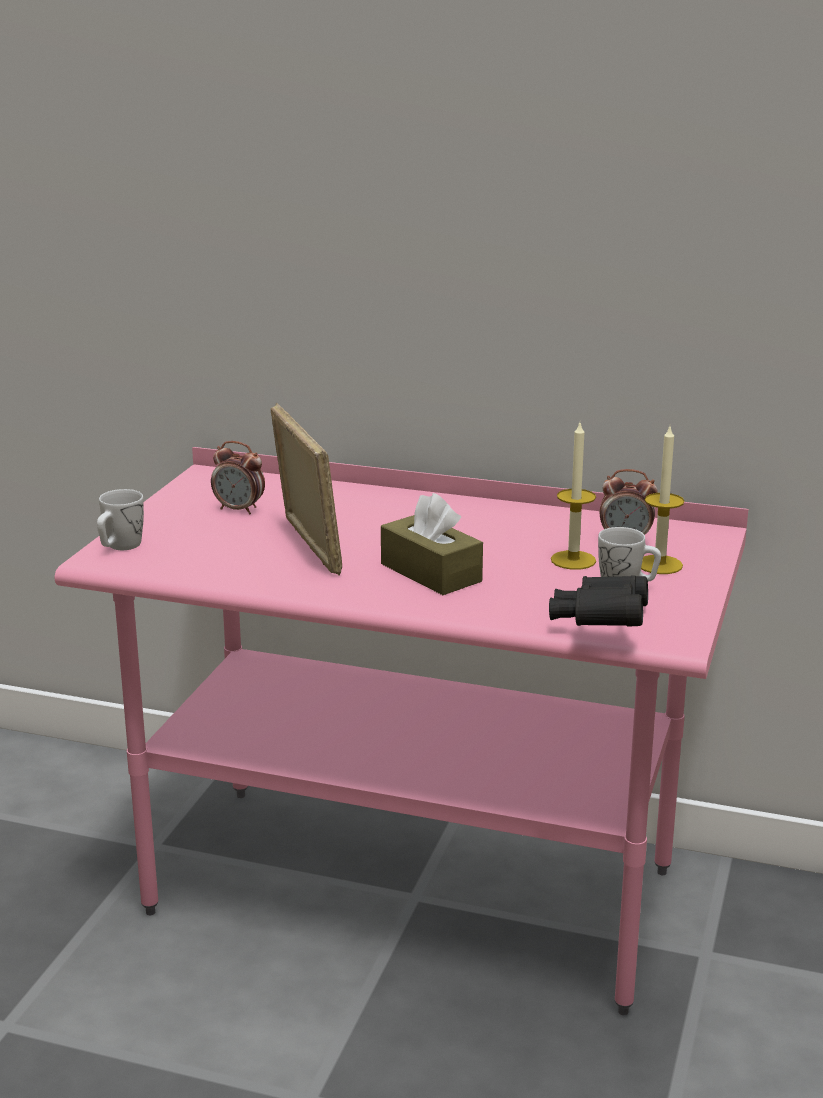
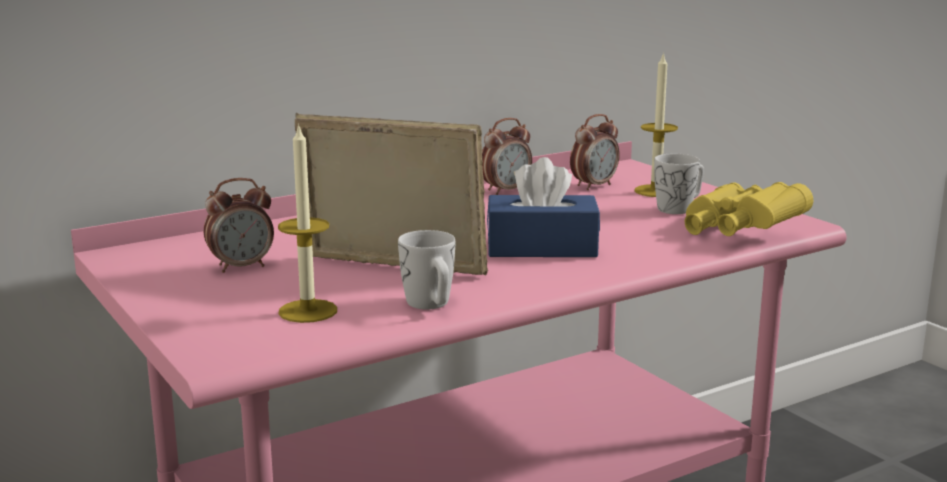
camera: 50 degrees left, 5 degrees down
white mug [97,489,144,550] -> white mug moved to [398,230,455,309]
brown tissue box [381,493,483,595] -> blue tissue box [487,157,600,257]
black binoculars [549,575,648,627] -> yellow binoculars [685,182,813,236]
candle [551,423,596,570] -> candle moved to [278,123,337,323]
none -> alarm clock [482,118,532,195]

